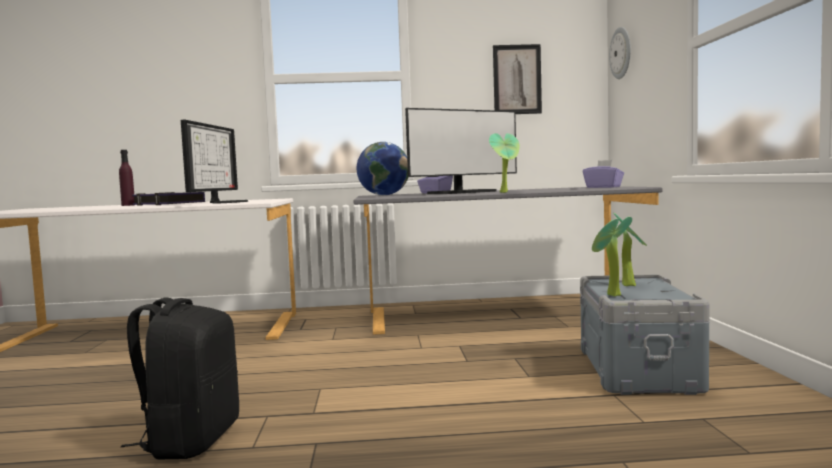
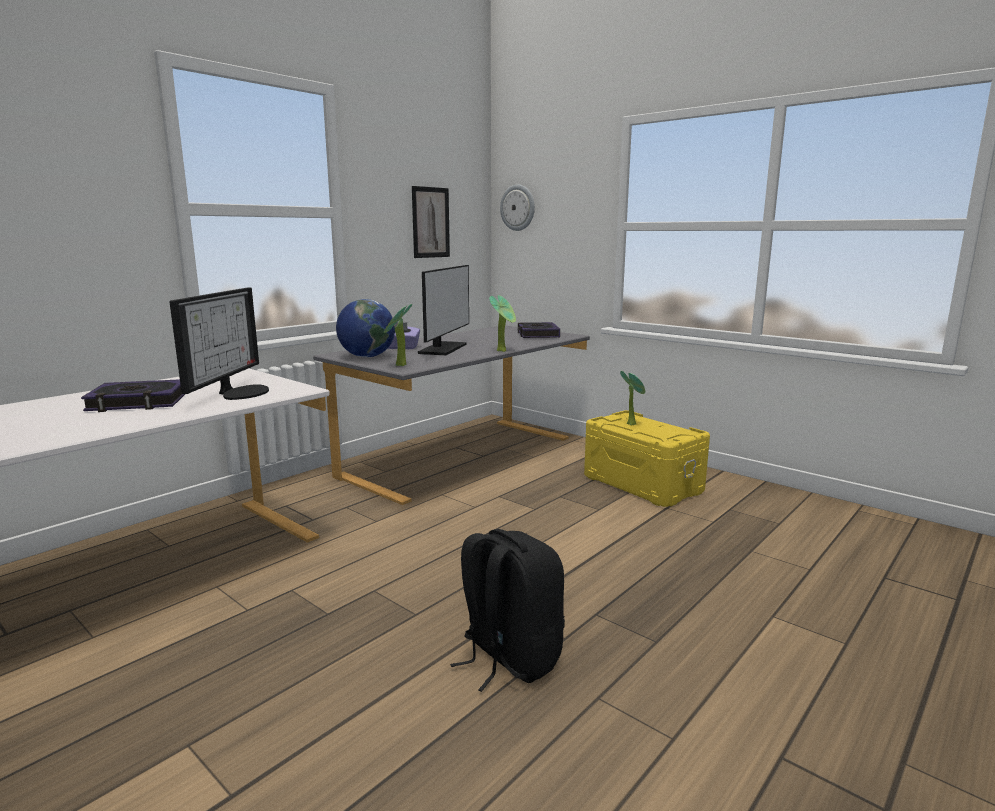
camera: 45 degrees left, 10 degrees up
purple bottle [119,150,135,206] -> none
monitor [181,120,248,204] -> monitor turned 45 degrees clockwise [170,288,269,400]
grey storage box [580,275,710,395] -> yellow storage box [584,410,710,507]
purple tissue box [583,160,624,188] -> book [518,322,560,338]
potted plant [592,217,632,296] -> potted plant moved to [384,304,412,366]

